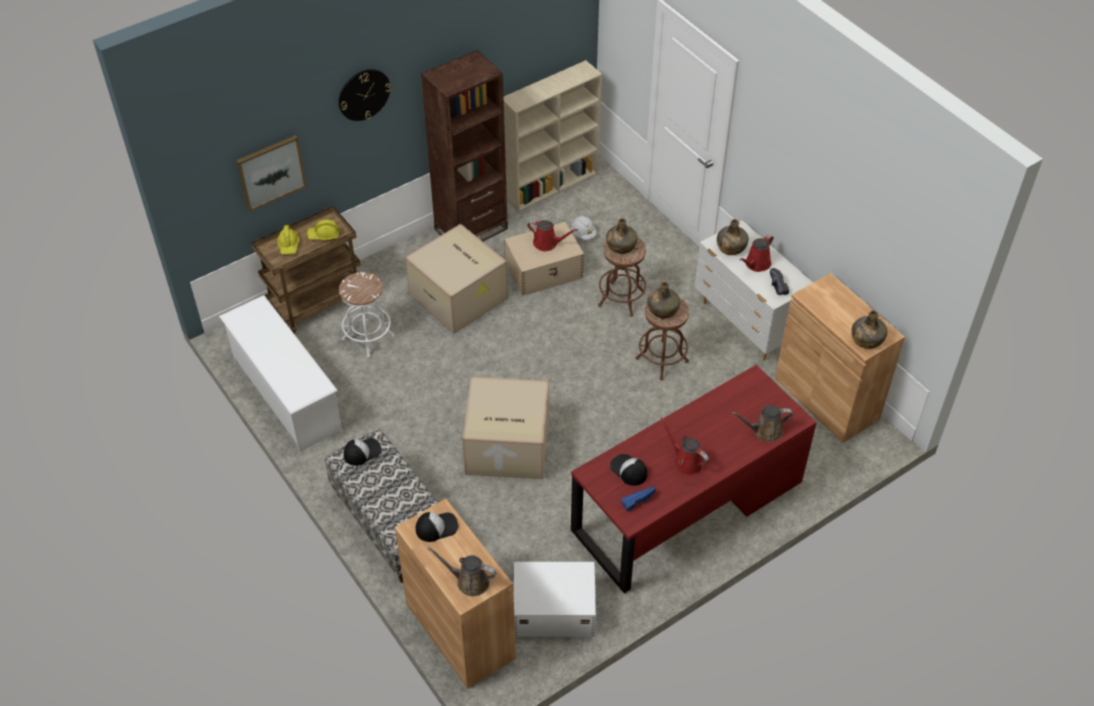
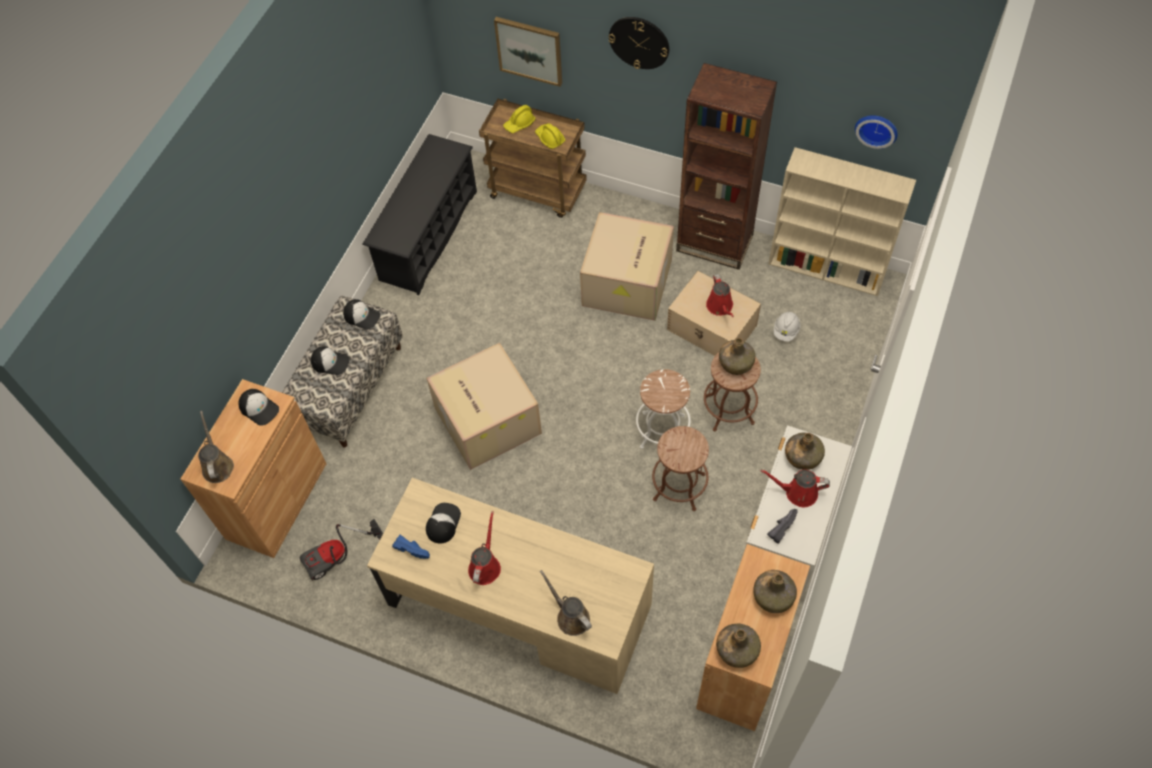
camera: 60 degrees right, 10 degrees up
white shoe rack [219,295,343,452] -> black shoe rack [362,134,477,295]
white stool [339,272,395,358] -> white stool moved to [636,369,691,449]
white storage box [513,562,596,637] -> vacuum cleaner [300,519,383,580]
red desk [571,365,817,593] -> beige desk [367,478,654,694]
green bottle [647,282,680,318] -> green bottle moved to [753,570,797,613]
none -> cap [311,346,350,375]
none -> wall clock [855,115,898,149]

